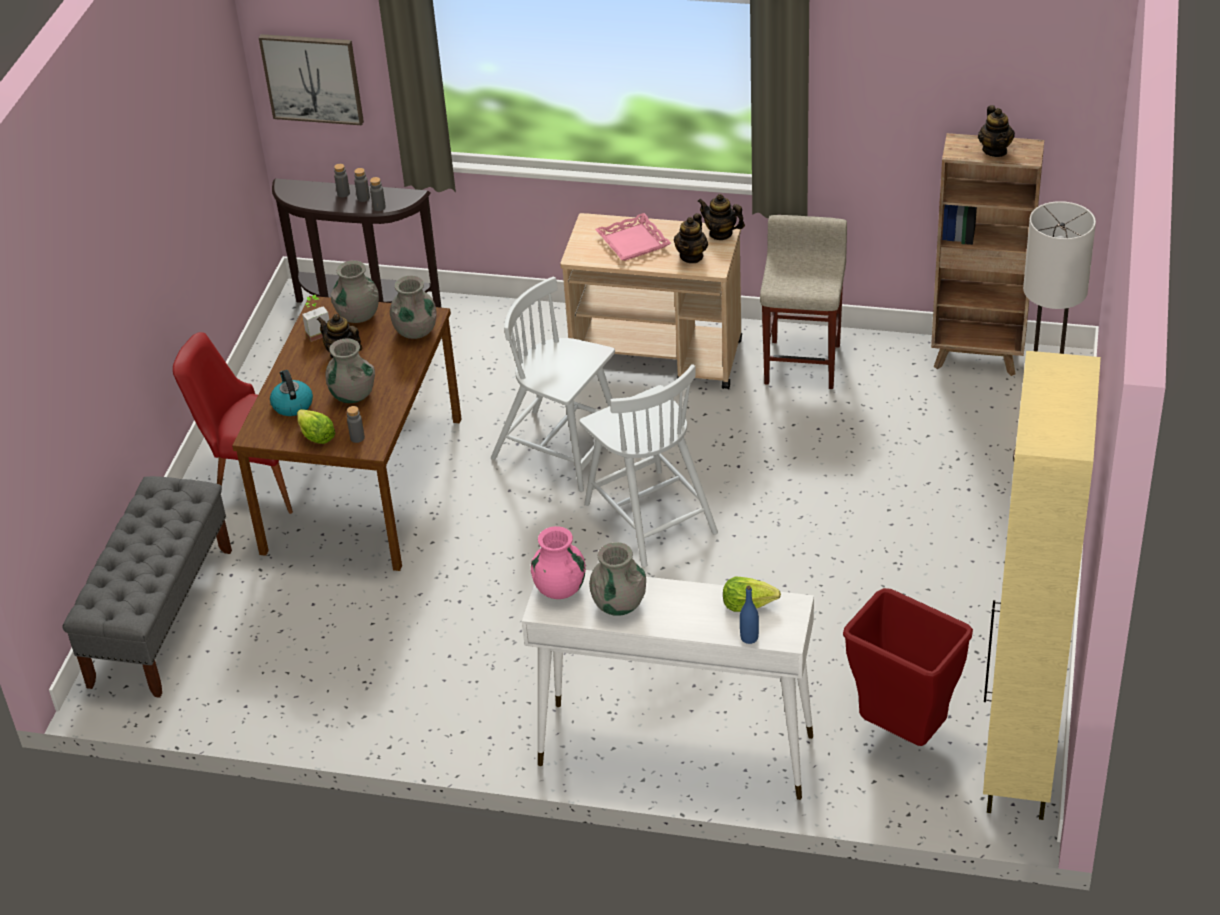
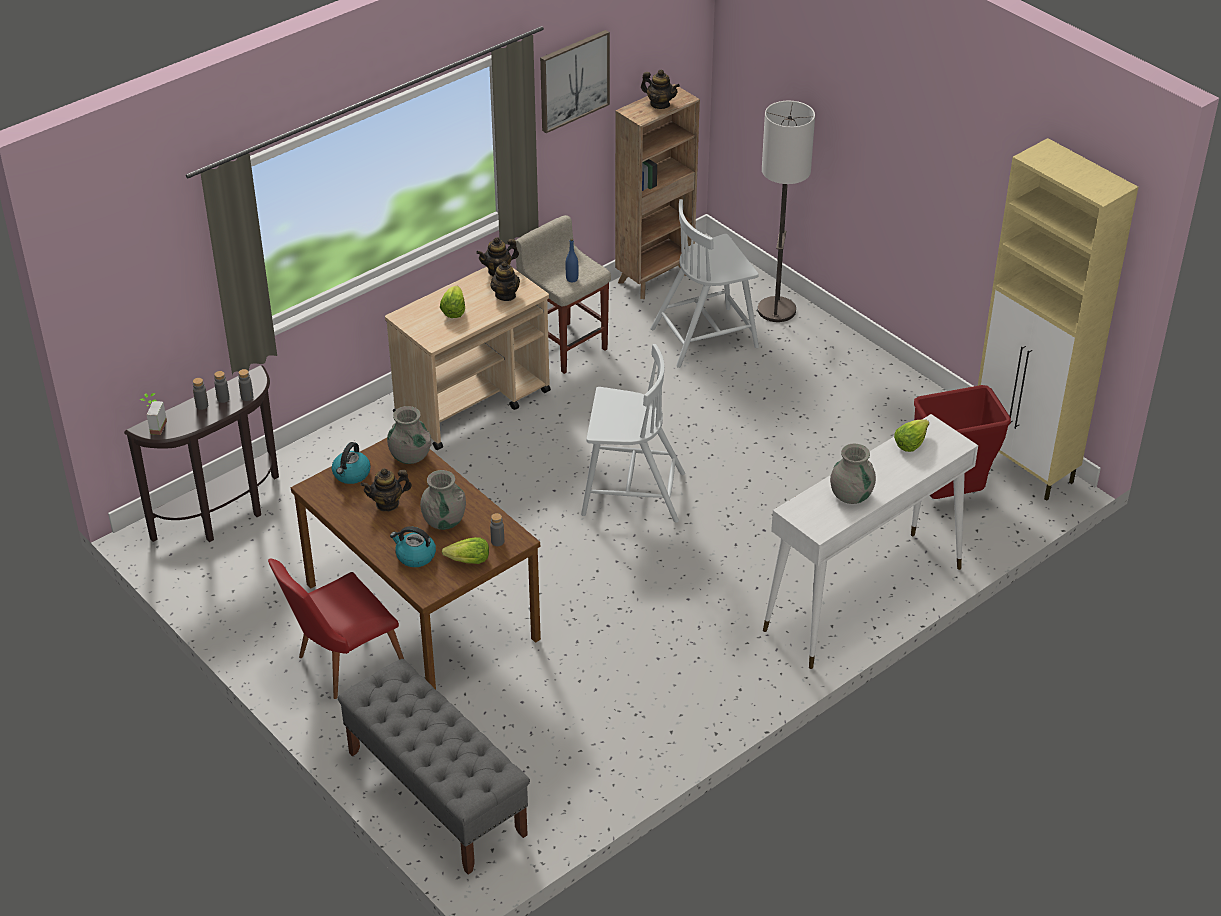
camera: 55 degrees left, 0 degrees up
picture [259,34,364,125] -> picture moved to [540,30,610,133]
potted plant [302,295,329,342] -> potted plant moved to [139,393,167,435]
grey vase [331,260,379,323] -> kettle [332,442,371,484]
white chair [491,276,615,492] -> white chair moved to [651,199,759,368]
pink vase [531,526,586,599] -> none
pink tray [595,213,671,261] -> lettuce [440,286,465,318]
blue bottle [740,586,759,644] -> blue bottle moved to [566,239,578,282]

